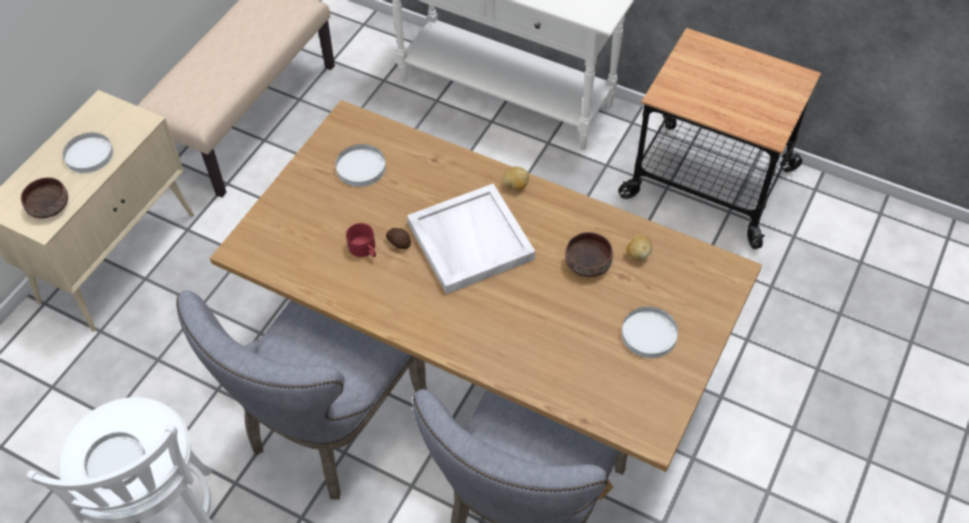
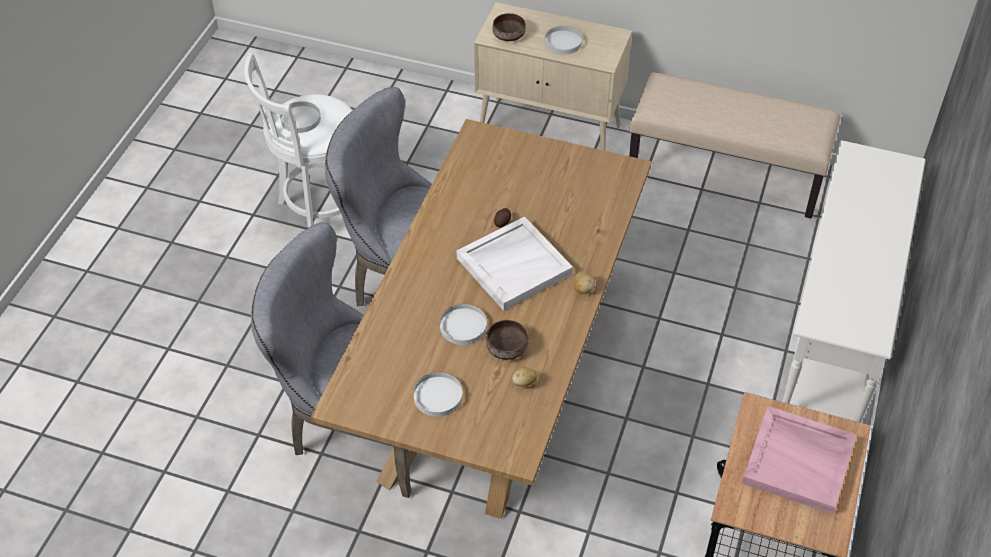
camera: 80 degrees right, 5 degrees down
white plate [336,144,386,187] -> white plate moved to [440,304,487,345]
red mug [346,223,376,257] -> none
none -> pink tray [742,406,856,514]

